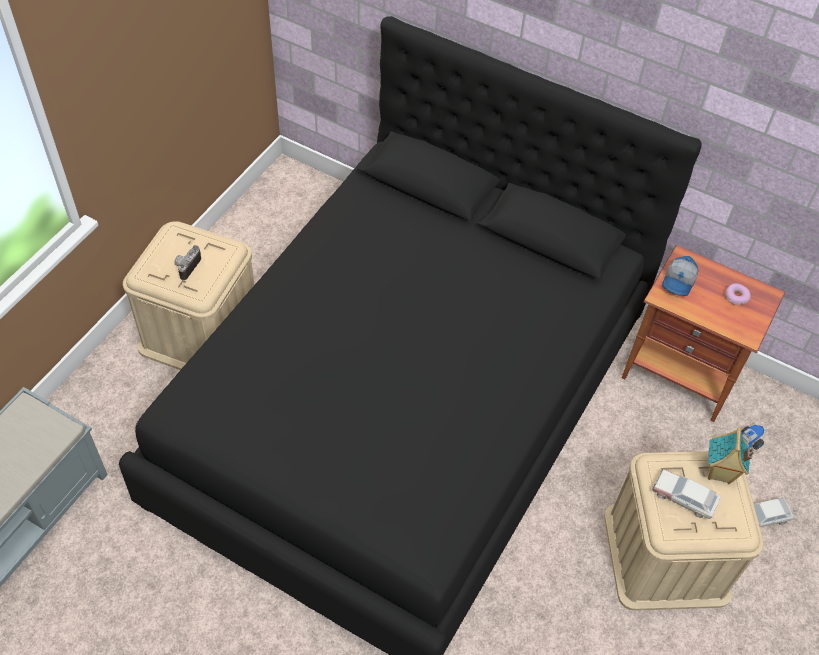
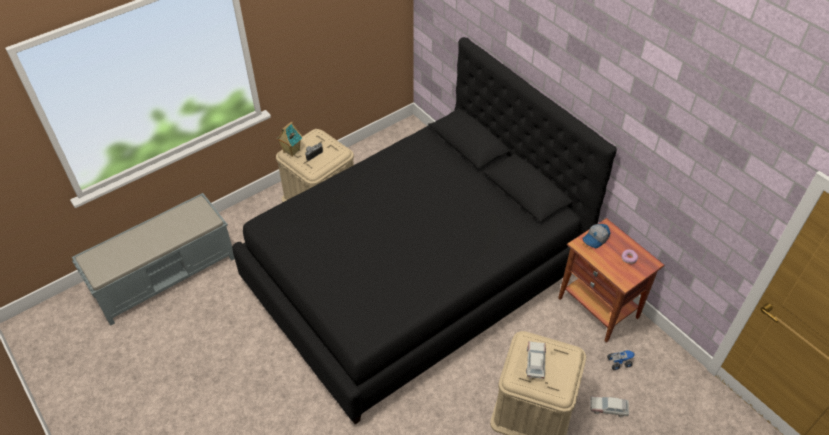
camera: 25 degrees right, 5 degrees down
toy car [652,469,721,519] -> toy car turned 45 degrees clockwise [526,341,546,379]
toy house [708,427,754,484] -> toy house moved to [277,121,303,157]

